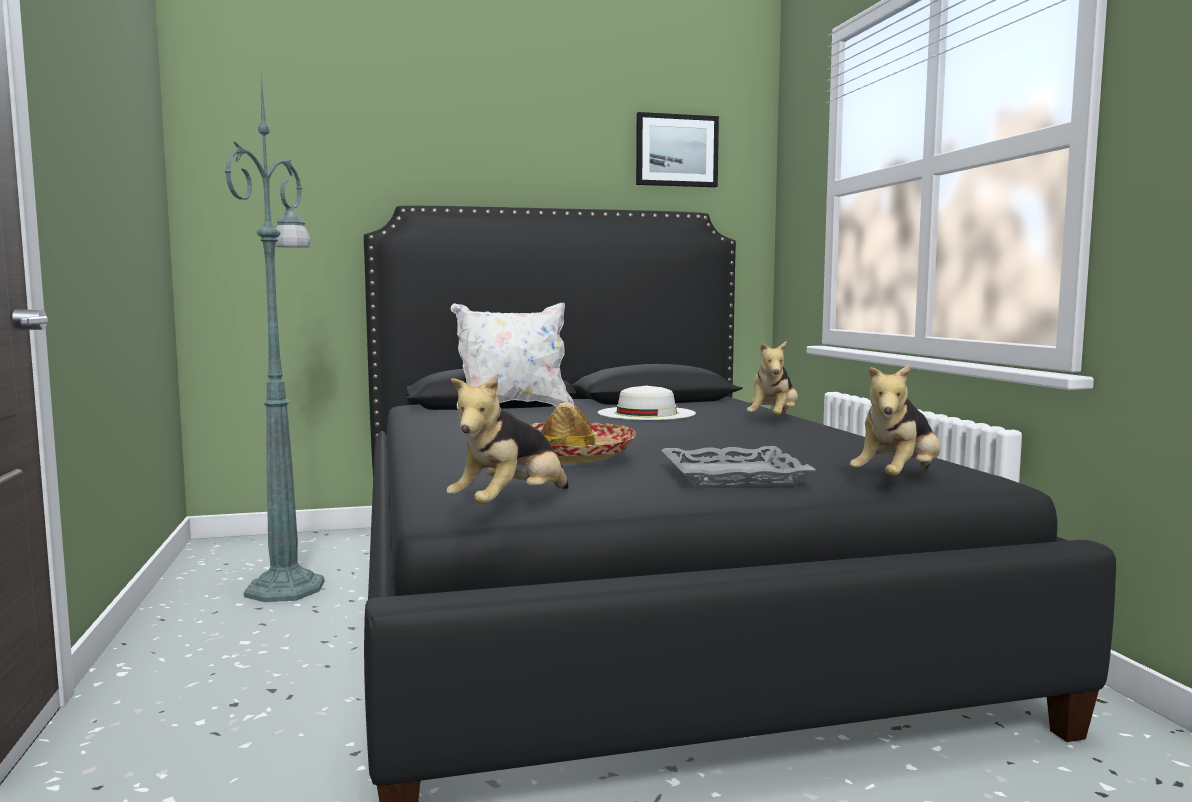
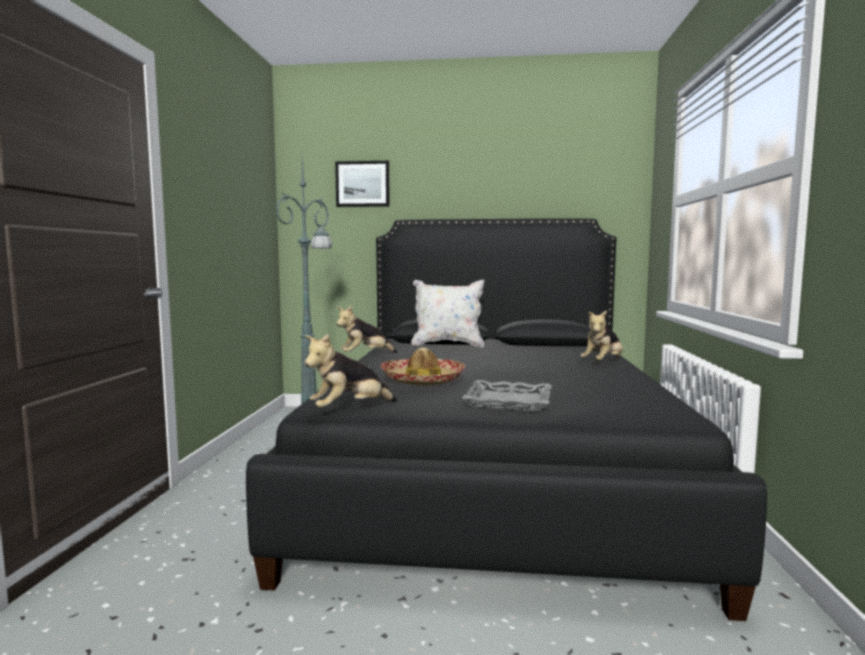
camera: 20 degrees right, 0 degrees up
white hat [598,386,696,420] -> none
picture [636,112,719,187] -> picture moved to [335,161,390,207]
plush toy [850,363,940,476] -> plush toy moved to [336,306,397,353]

